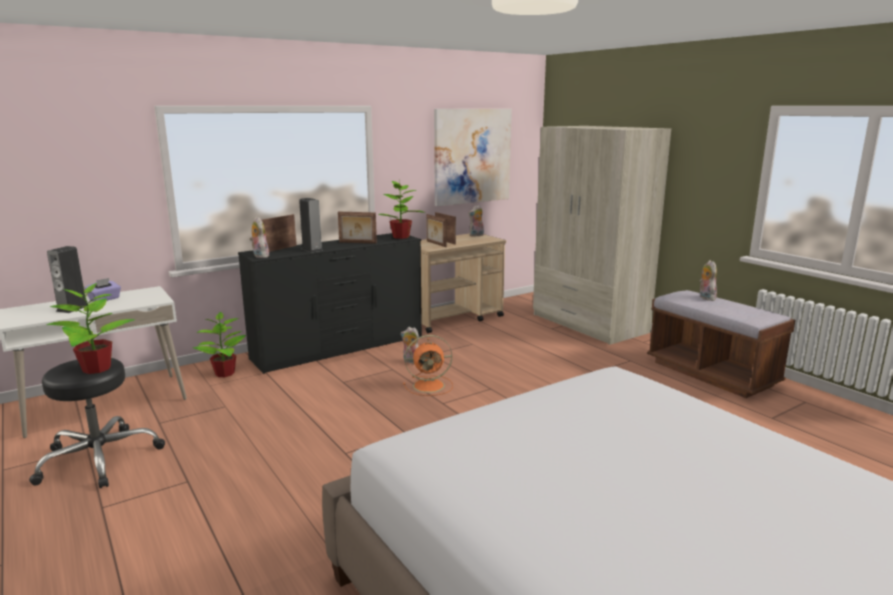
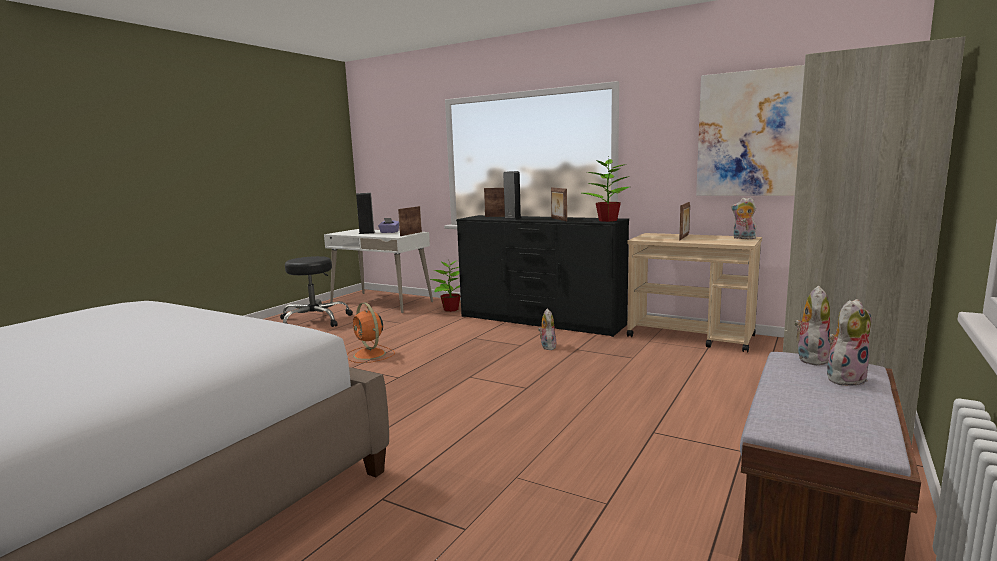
camera: 65 degrees right, 5 degrees down
potted plant [47,283,135,374] -> none
plush toy [249,217,269,258] -> plush toy moved to [794,286,830,366]
orange fan [403,335,453,396] -> orange fan moved to [347,302,395,363]
picture frame [426,214,446,247] -> picture frame moved to [398,206,422,236]

